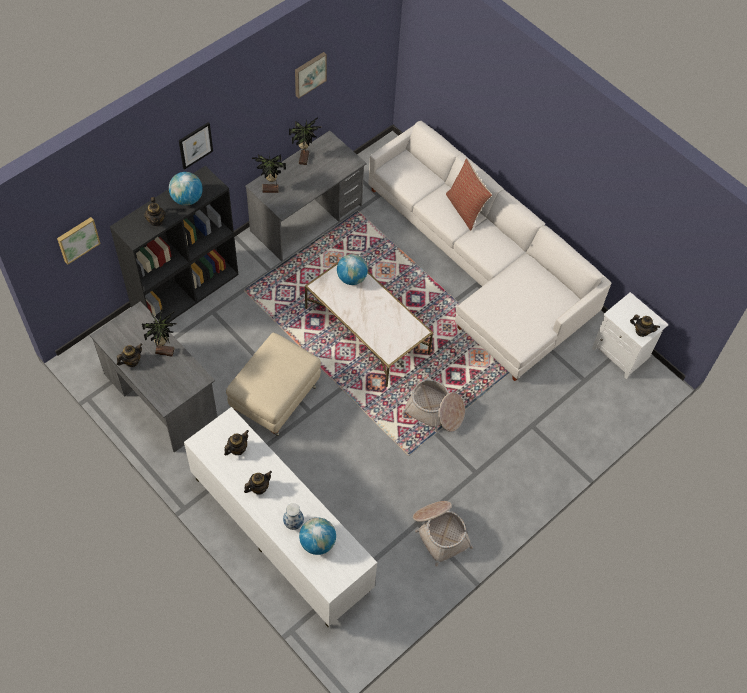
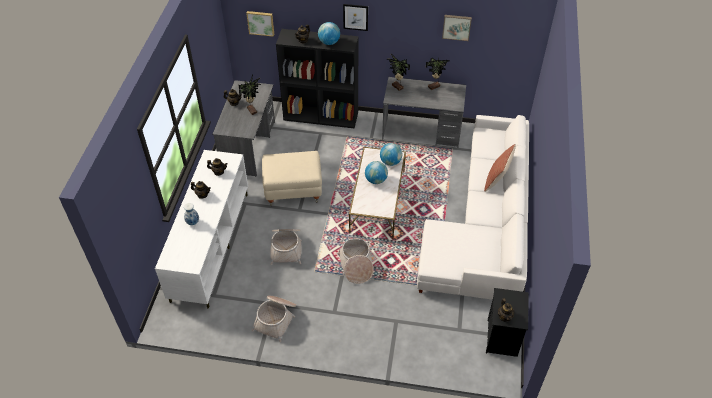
camera: 55 degrees right, 10 degrees down
globe [299,518,336,555] -> globe moved to [365,161,388,184]
white nightstand [592,292,669,379] -> black nightstand [486,288,529,357]
none -> basket [270,229,302,265]

